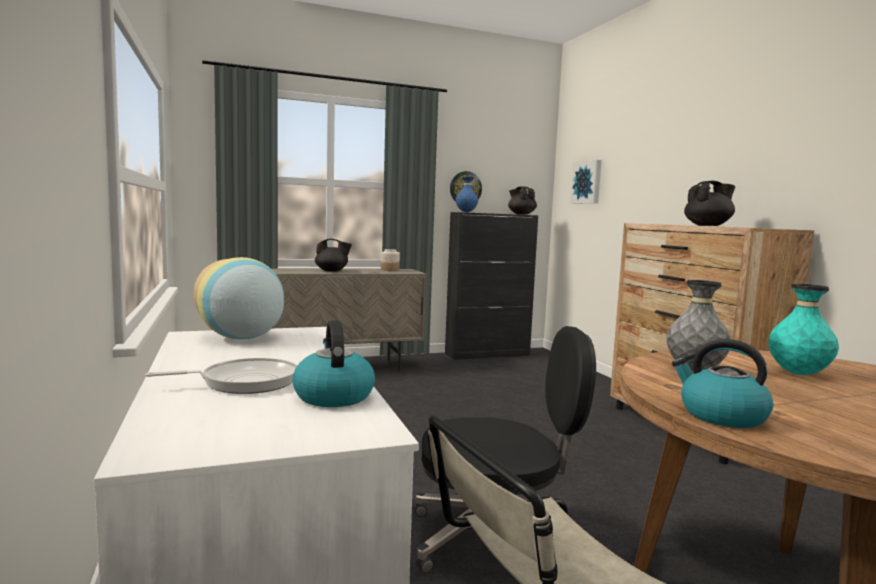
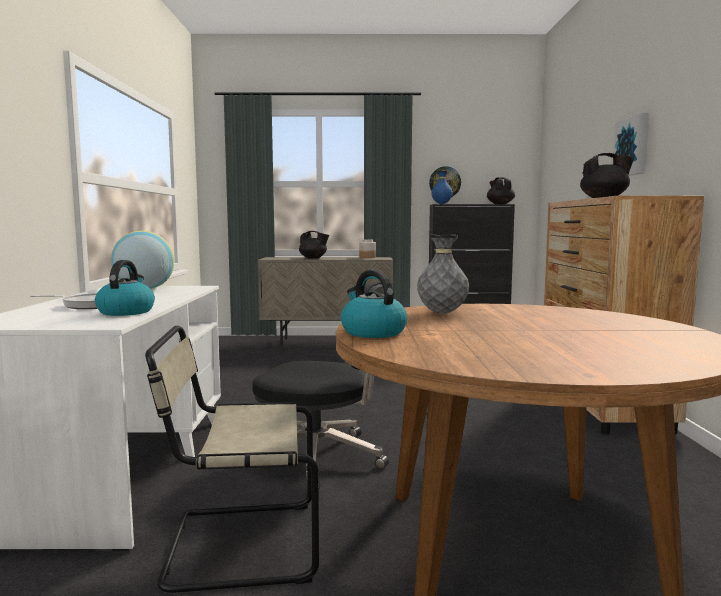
camera: 20 degrees right, 0 degrees up
picture [570,160,601,203] -> picture moved to [612,113,649,176]
turquoise vase [769,284,839,375] -> none

